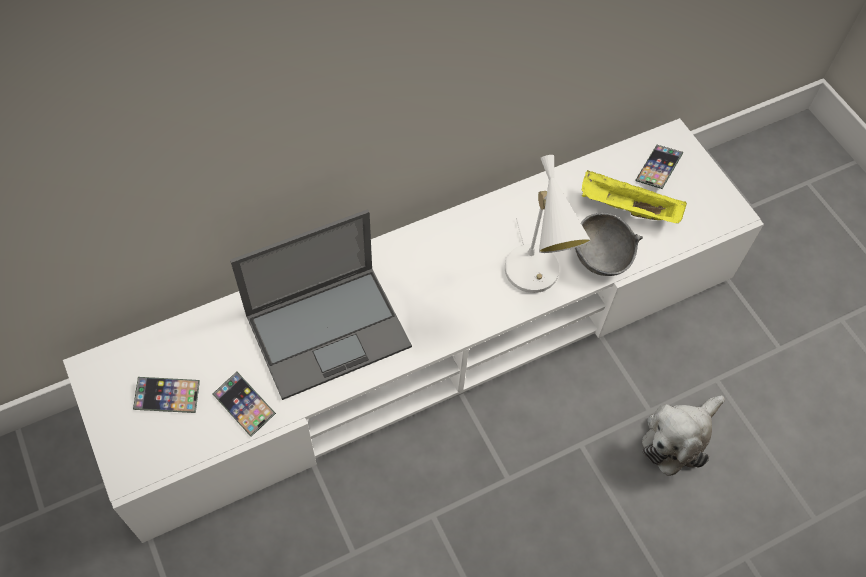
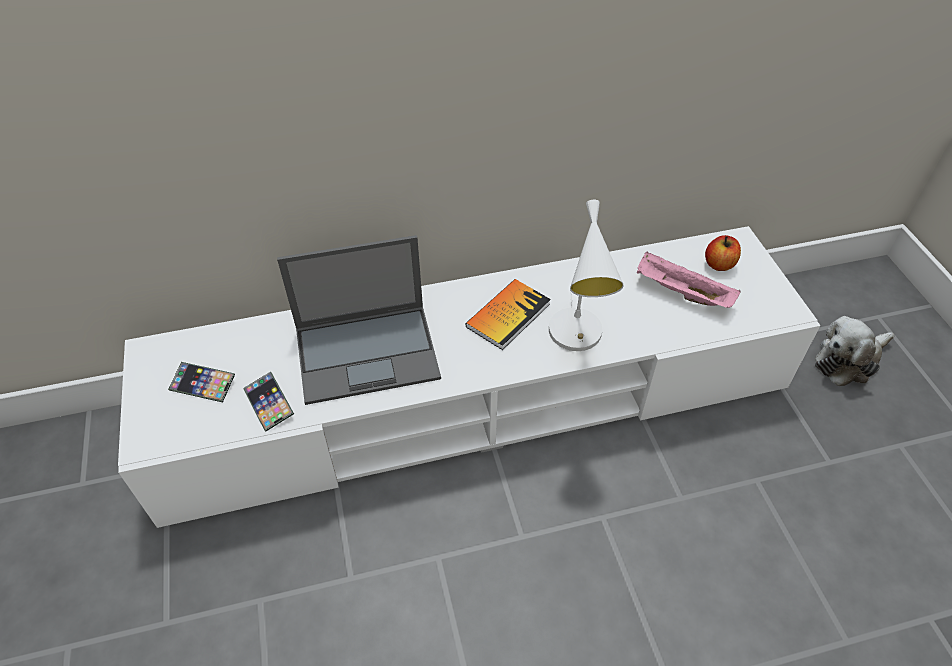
camera: 15 degrees right, 10 degrees down
grey bowl [575,212,643,276] -> none
yellow tray [582,170,687,223] -> pink tray [637,252,741,308]
phone [636,145,683,189] -> apple [705,235,741,271]
plush toy [642,396,725,476] -> plush toy moved to [815,316,894,386]
none -> book [465,279,551,350]

